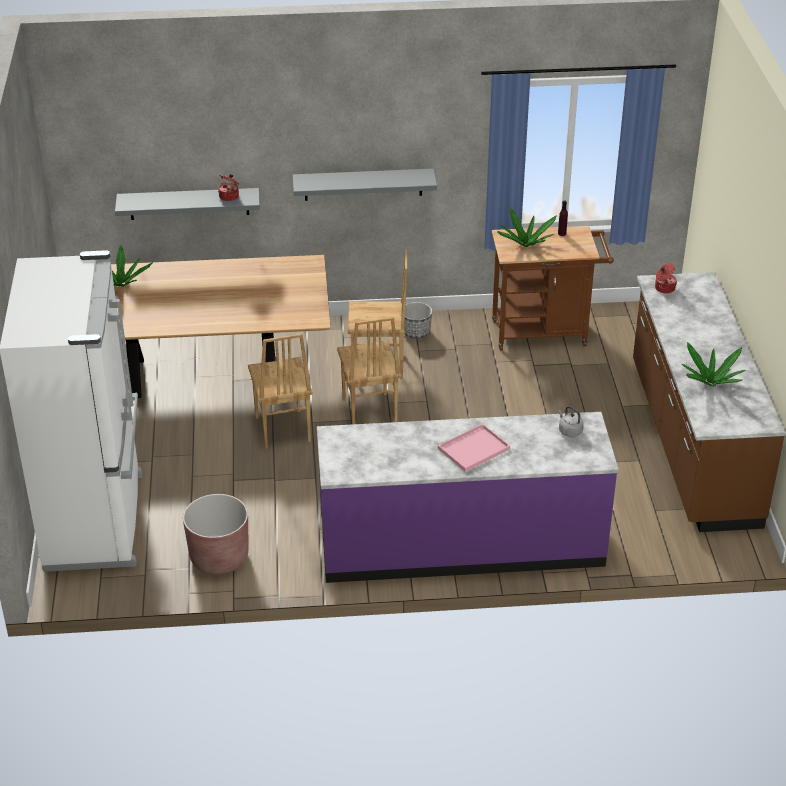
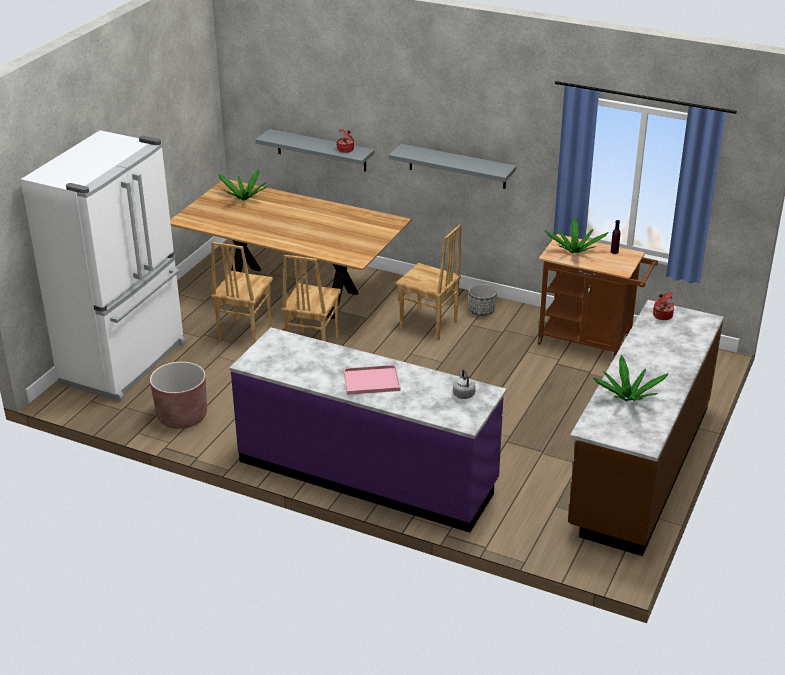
camera: 30 degrees right, 5 degrees down
brown chair [337,317,401,424] -> brown chair moved to [211,242,273,344]

